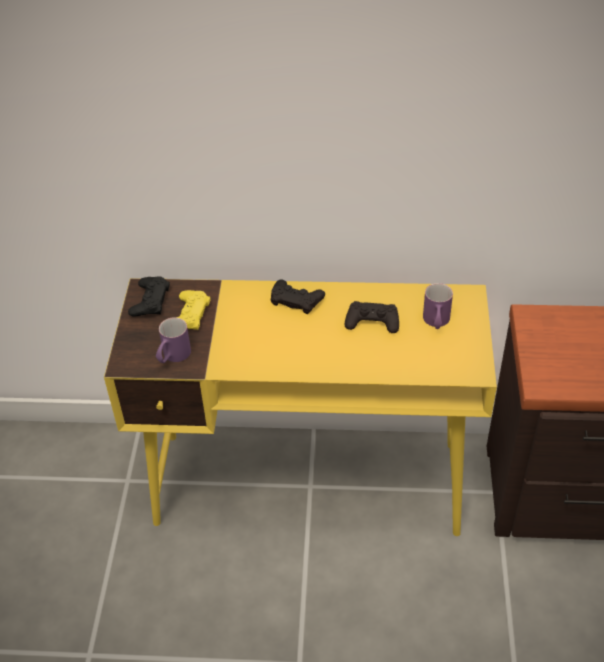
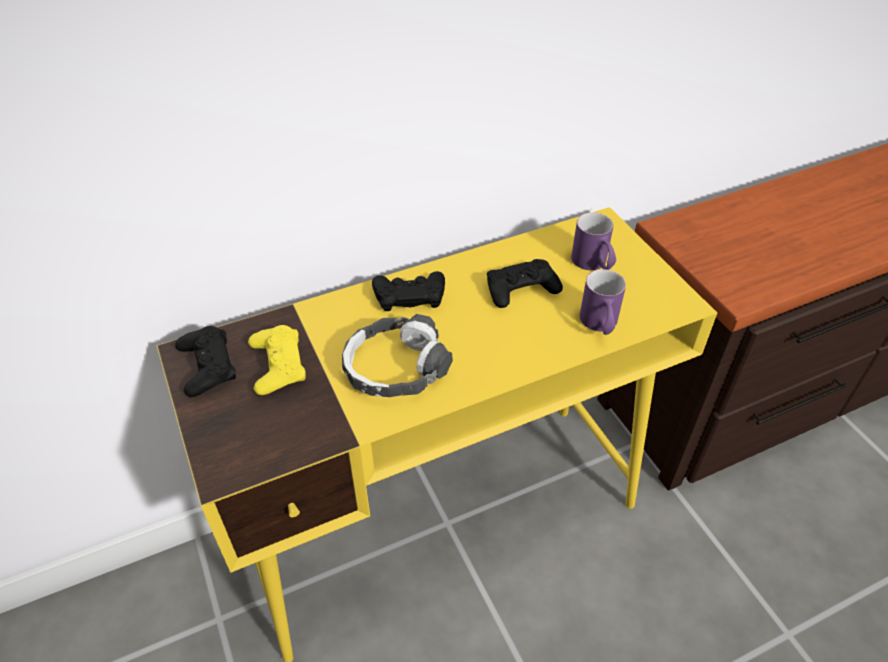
camera: 30 degrees left, 0 degrees up
purple mug [156,317,191,363] -> purple mug moved to [580,269,626,335]
none -> headphones [342,314,453,397]

